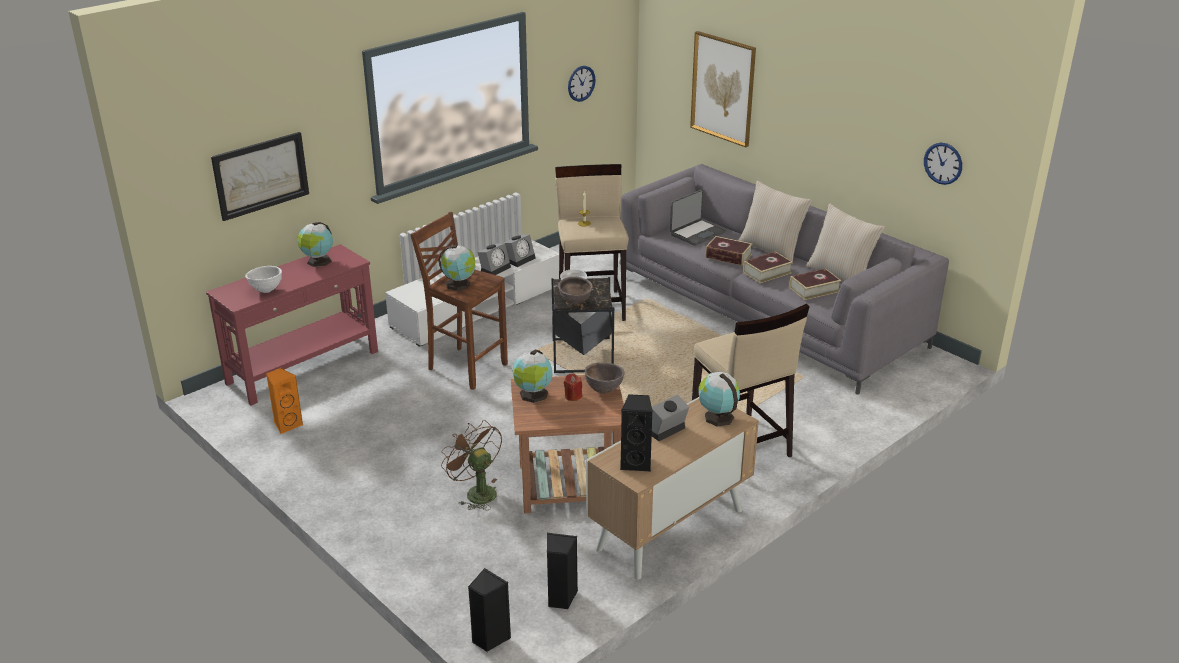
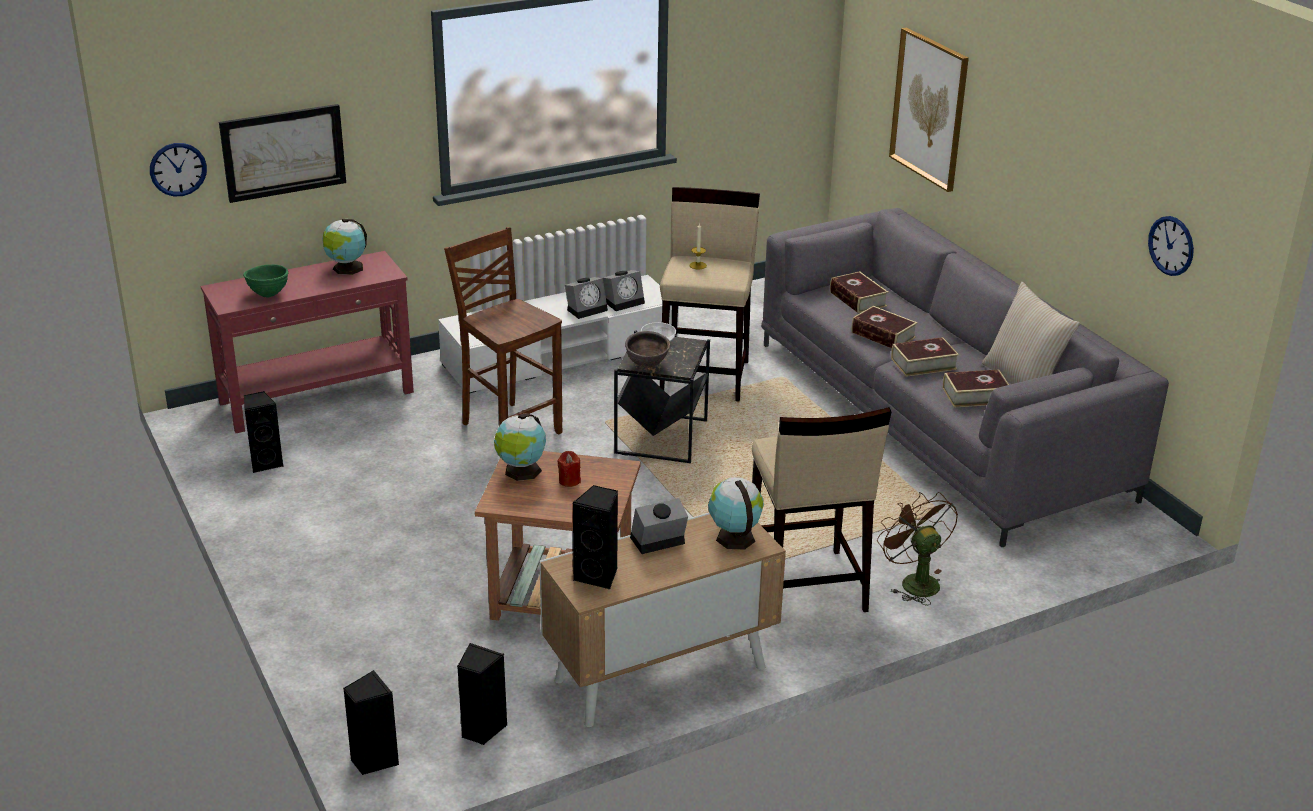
camera: 15 degrees right, 0 degrees up
white bowl [245,266,282,293] -> green bowl [243,264,289,297]
orange speaker [266,368,304,434] -> black speaker [244,391,284,473]
globe [438,245,475,291] -> none
brown fan [441,420,502,510] -> brown fan moved to [877,492,958,606]
wall clock [568,66,596,102] -> wall clock moved to [150,143,207,196]
brown bowl [585,363,625,393] -> none
laptop [670,189,726,246] -> book [830,271,889,313]
beige pillow [738,181,812,264] -> none

